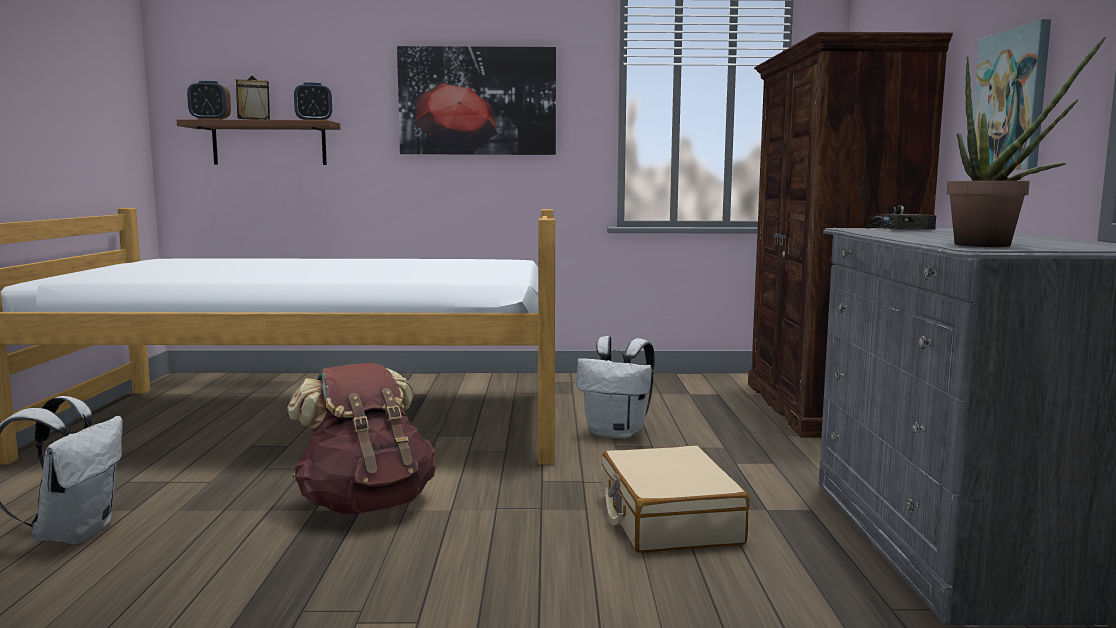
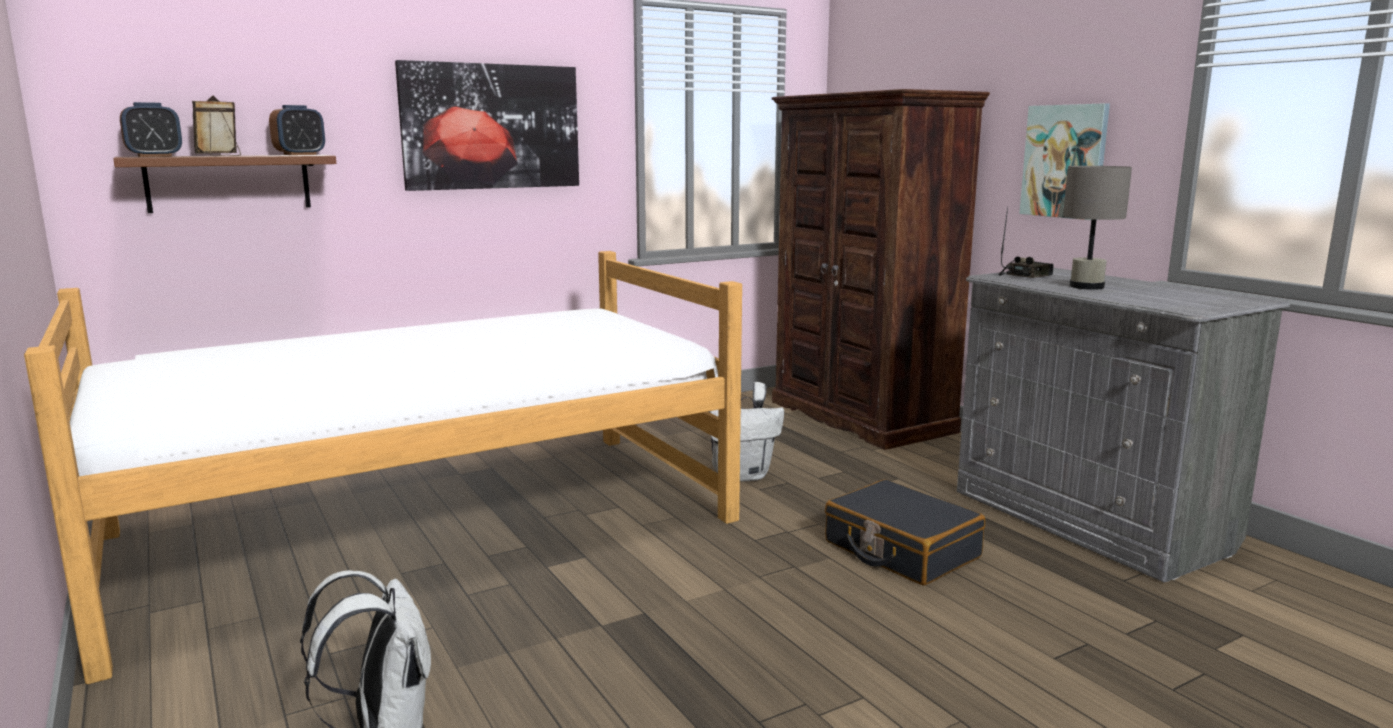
camera: 30 degrees left, 5 degrees up
brown backpack [287,363,436,514] -> none
beige suitcase [602,445,750,553] -> black suitcase [825,479,985,586]
potted plant [946,37,1105,247] -> none
none -> grey table lamp [1063,166,1132,290]

